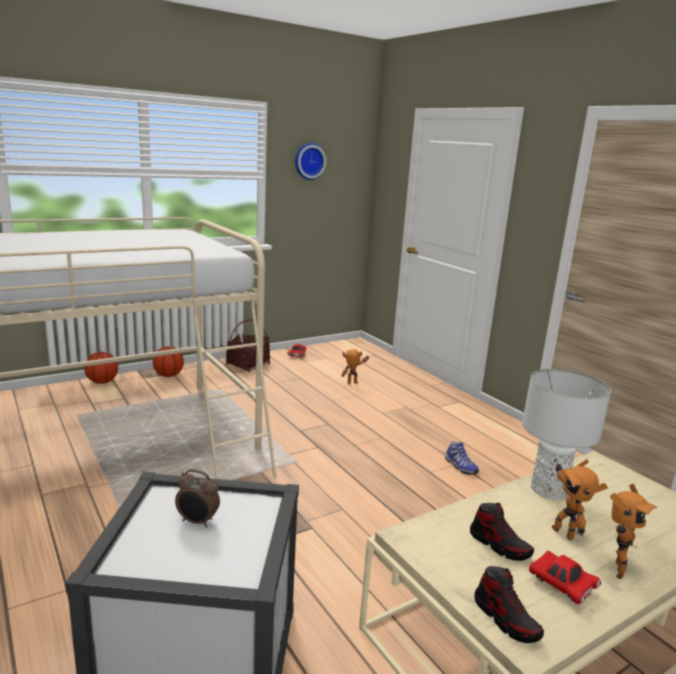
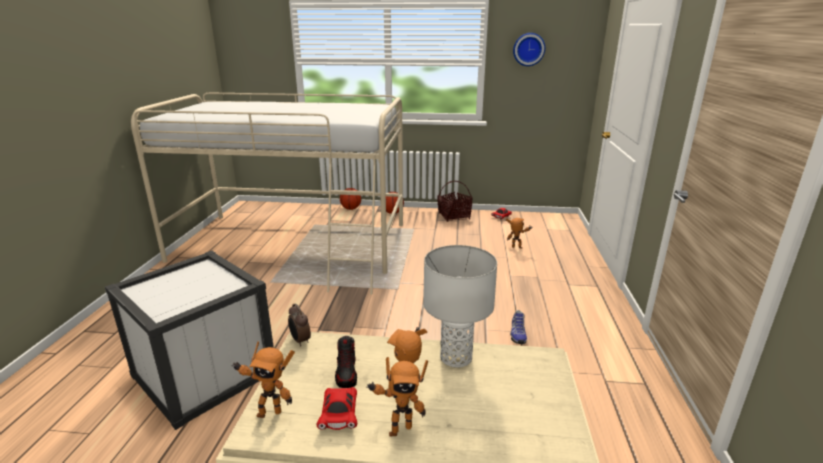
camera: 40 degrees right, 5 degrees up
alarm clock [175,469,220,528] -> alarm clock moved to [288,303,311,347]
shoe [474,566,544,643] -> toy robot [231,341,295,418]

